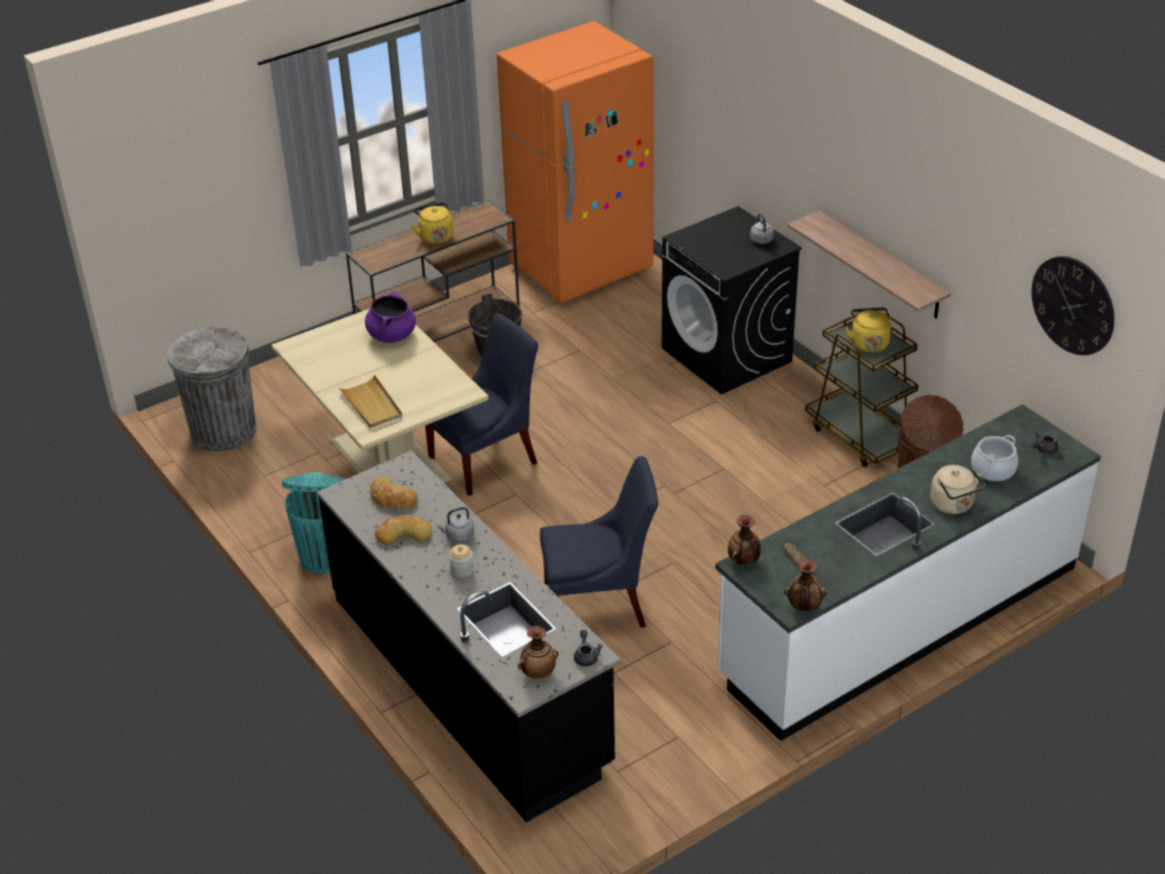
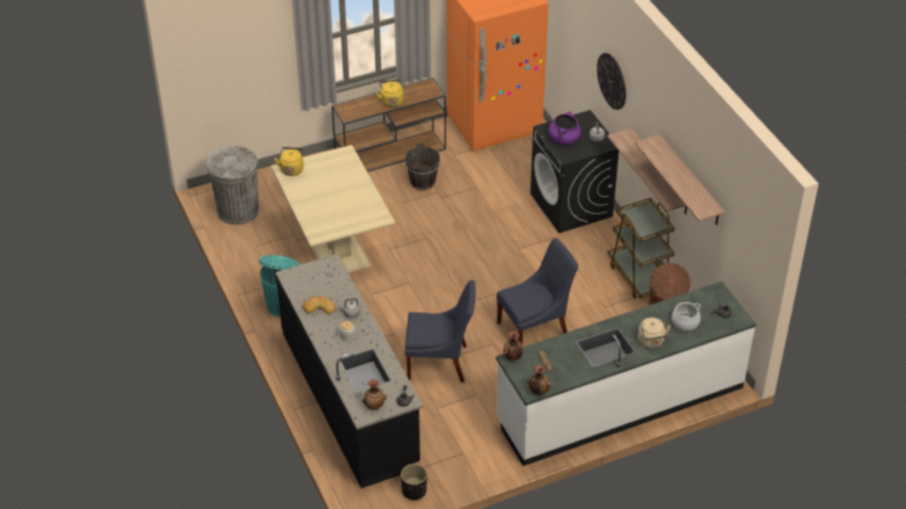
camera: 10 degrees right, 5 degrees up
beige tray [338,375,403,428] -> none
purple cooking pot [365,291,416,343] -> purple cooking pot moved to [549,112,581,145]
bread [370,477,417,509] -> none
blue chair [425,313,538,496] -> blue chair moved to [497,238,578,344]
yellow kettle [845,307,891,353] -> yellow kettle moved to [274,147,304,176]
wall clock [1031,256,1114,355] -> wall clock moved to [597,53,626,110]
none -> black planter [401,464,427,500]
none -> shelf [635,135,725,225]

